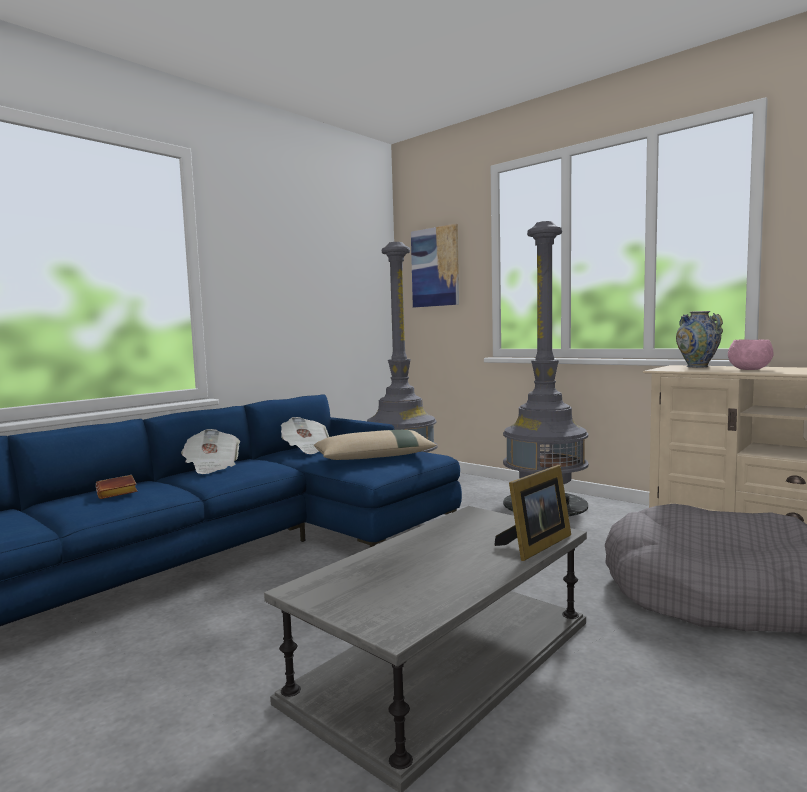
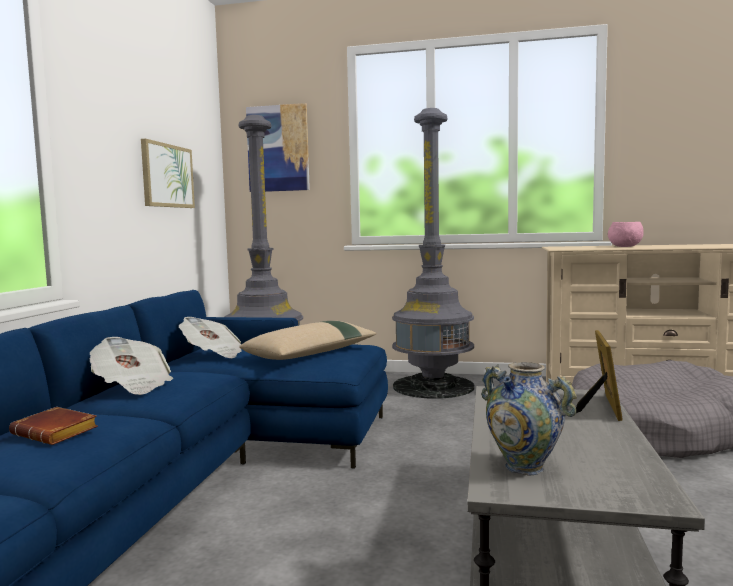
camera: 30 degrees left, 0 degrees up
vase [676,311,723,368] -> vase moved to [482,362,577,476]
none -> picture [141,139,195,208]

